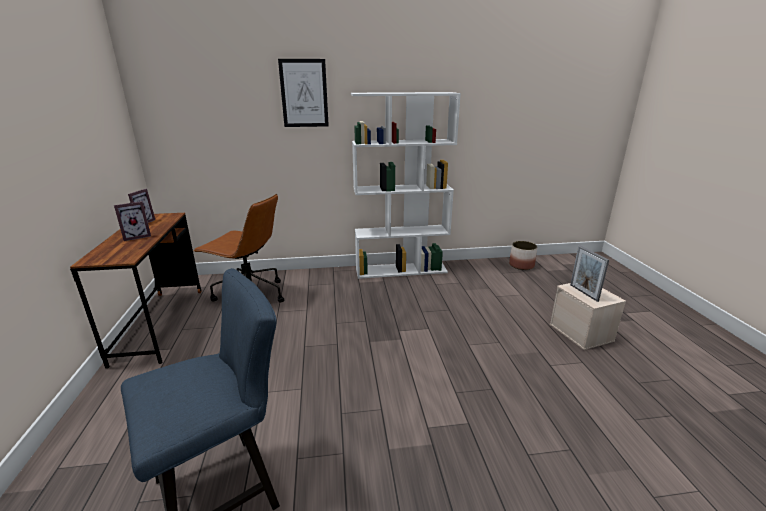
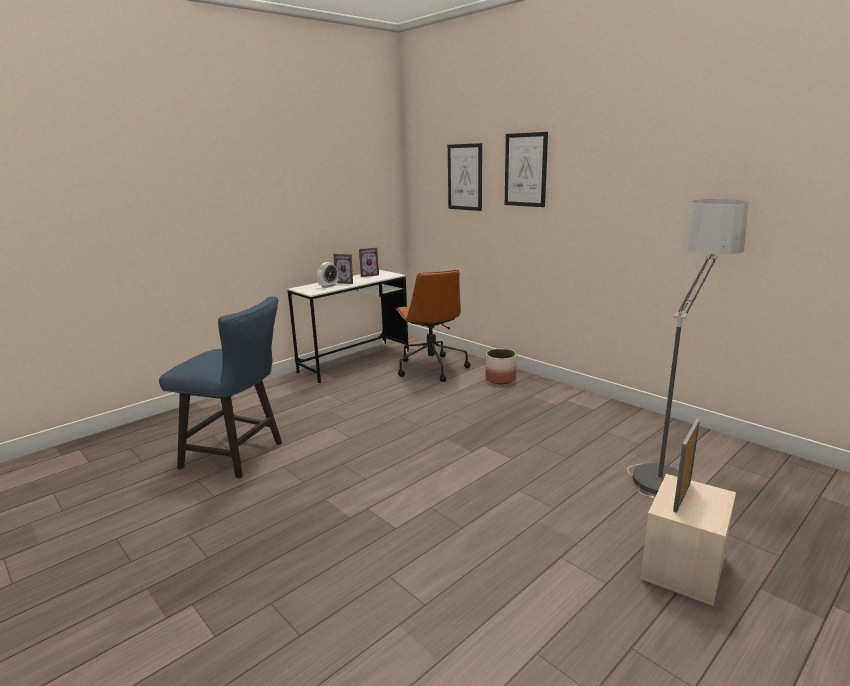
camera: 55 degrees right, 5 degrees down
brown desk [70,213,201,368] -> white desk [288,270,410,383]
white bookcase [351,92,461,279] -> none
planter [509,241,538,270] -> planter moved to [486,349,516,384]
none -> alarm clock [317,262,338,288]
none -> picture [448,143,482,211]
none -> floor lamp [627,199,749,499]

